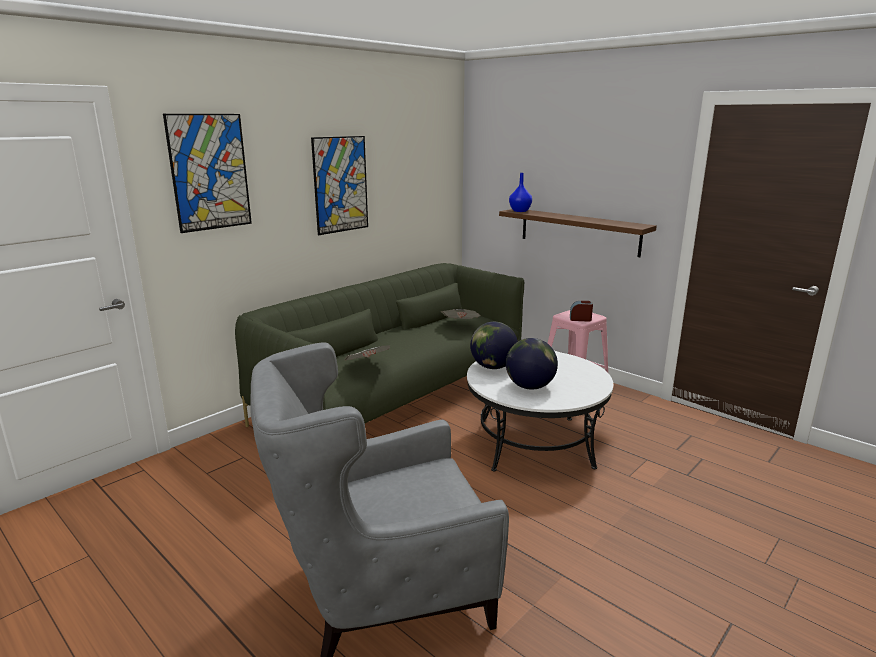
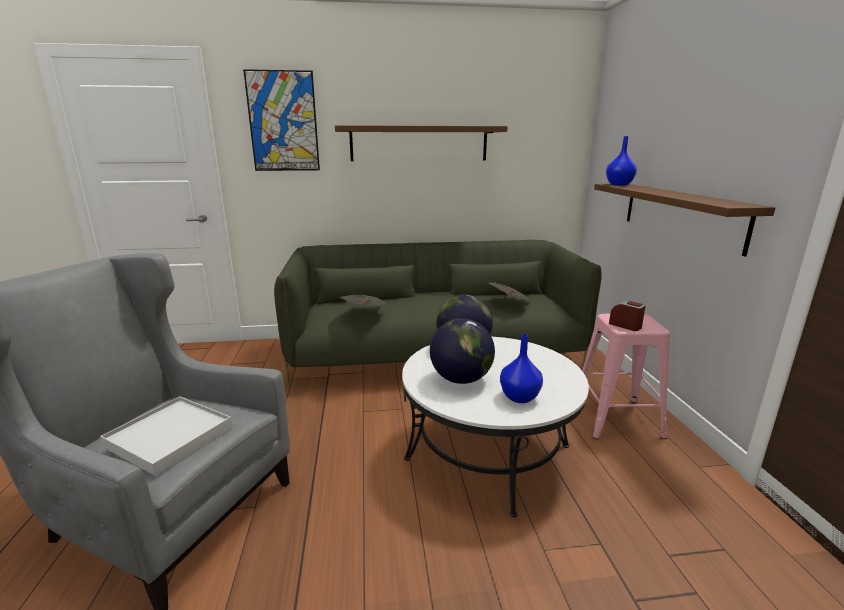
camera: 40 degrees right, 0 degrees up
picture [311,136,368,235] -> brown shelf [335,125,508,161]
none -> white tray [100,396,233,476]
none -> blue vase [500,334,543,403]

